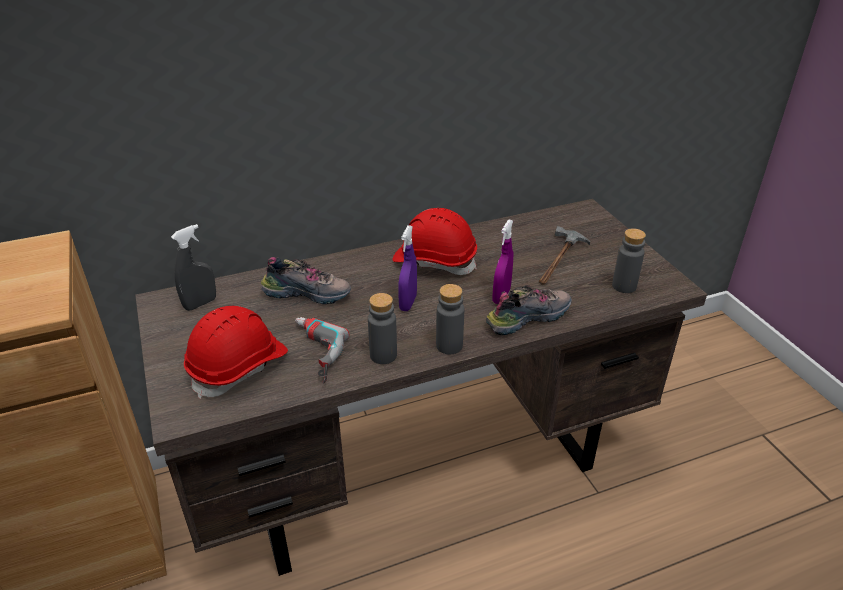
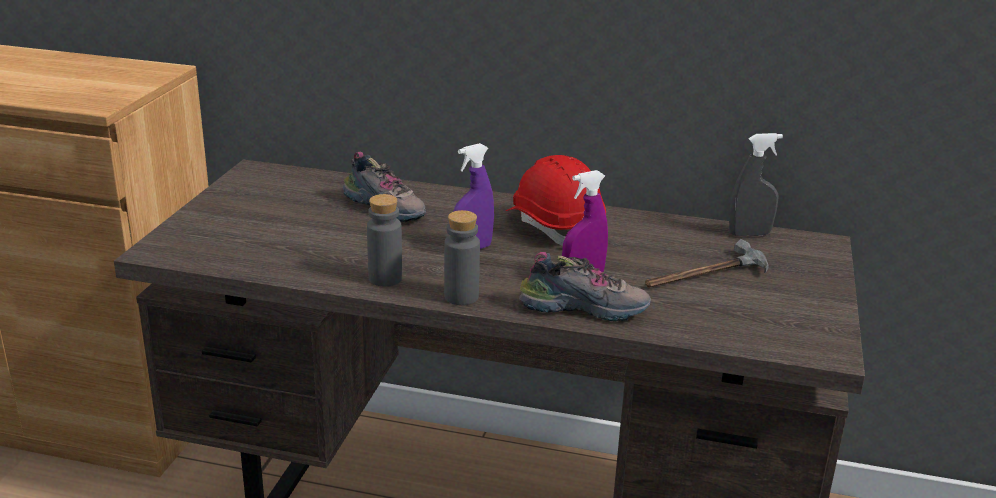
camera: 35 degrees right, 10 degrees down
grey spray bottle [171,224,216,311] -> grey spray bottle moved to [729,133,783,236]
red hard hat [184,306,288,399] -> none
power drill [295,317,350,384] -> none
grey bottle [612,228,646,293] -> none

